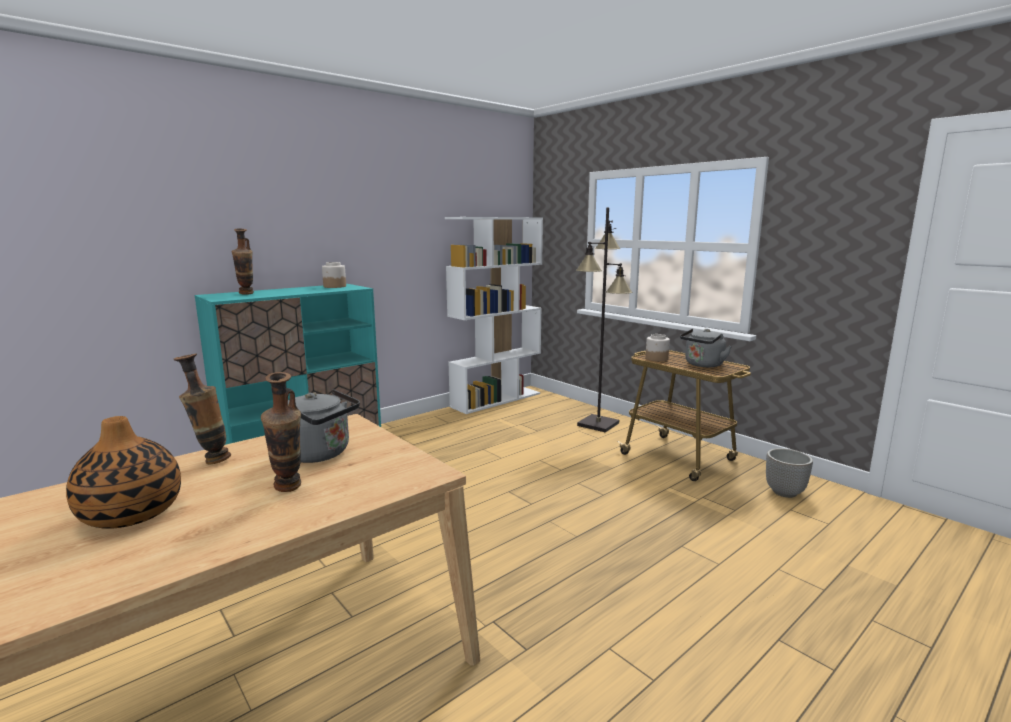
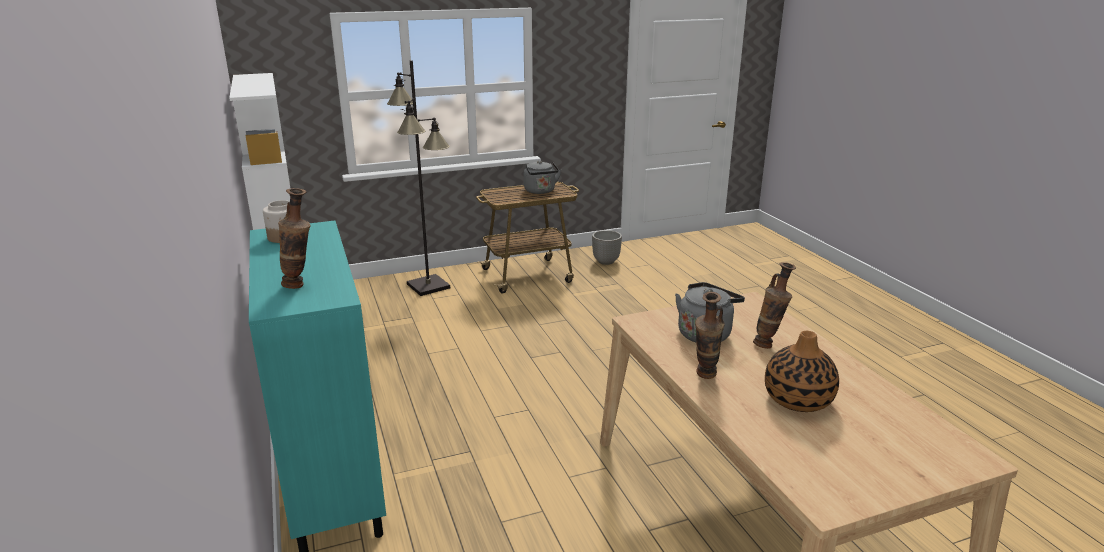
camera: 70 degrees left, 10 degrees up
jar [645,334,670,362] -> none

